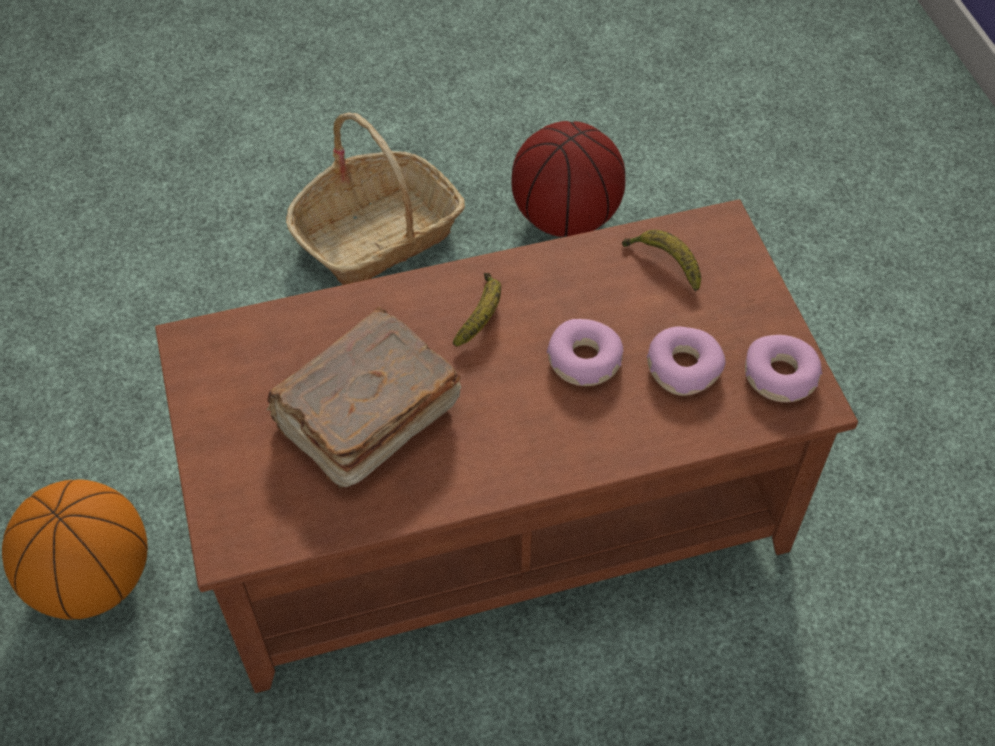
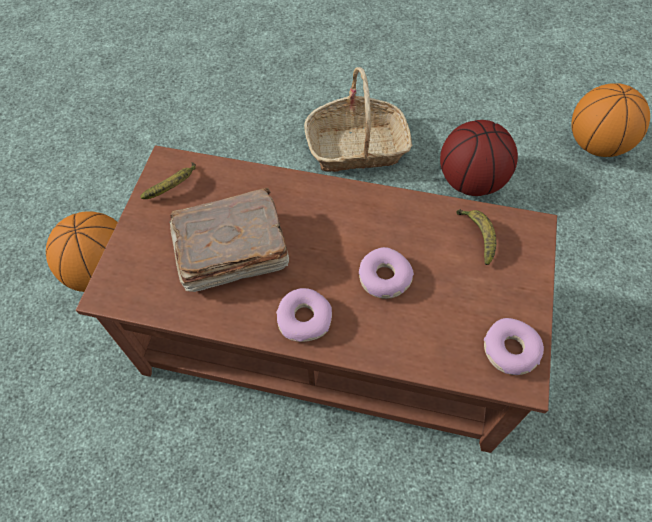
camera: 30 degrees right, 5 degrees up
banana [453,273,501,346] -> banana moved to [140,162,196,199]
donut [647,327,726,396] -> donut moved to [276,288,332,342]
none -> basketball [571,83,650,157]

